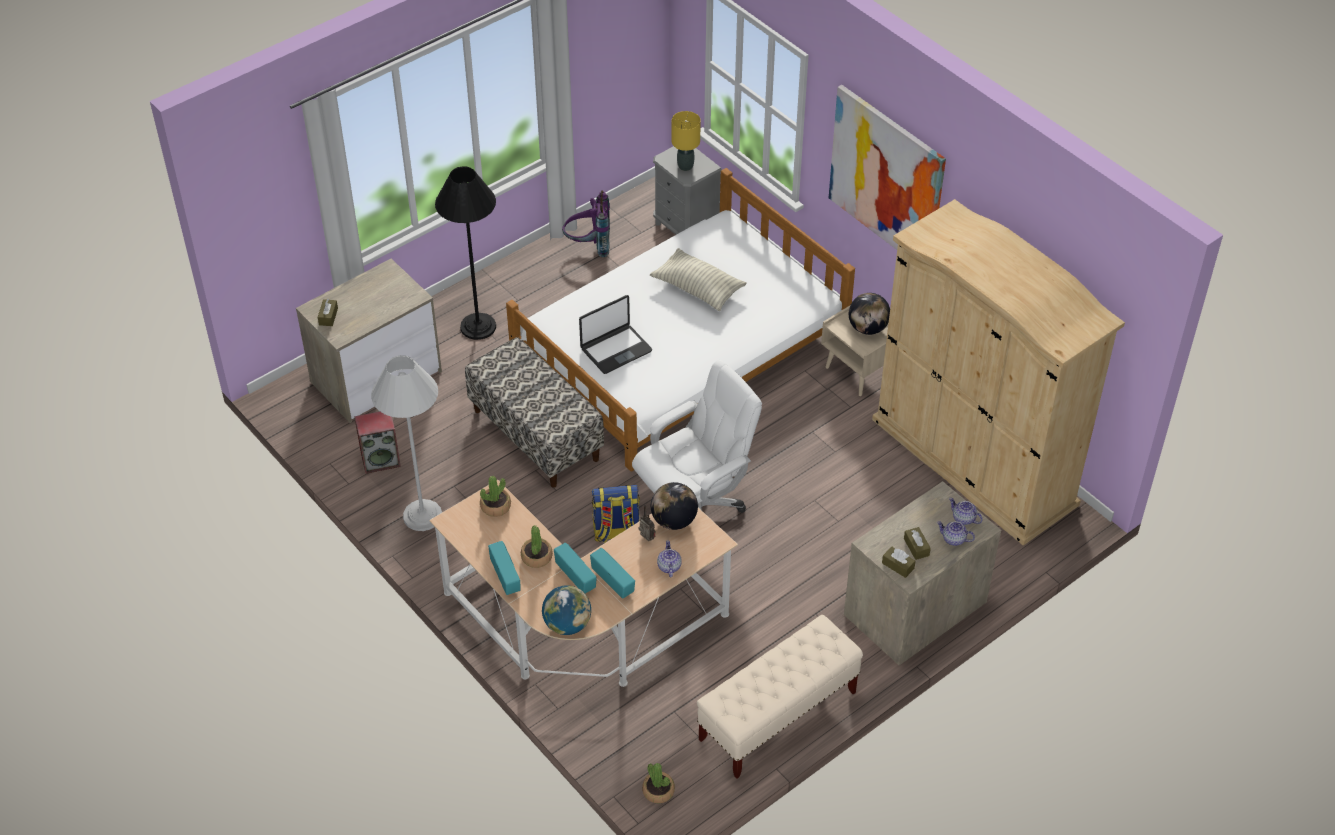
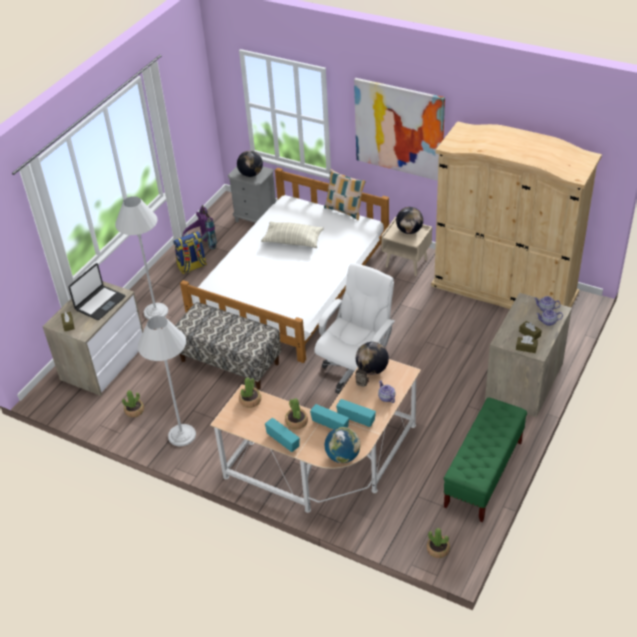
camera: 20 degrees left, 5 degrees down
speaker [354,411,401,474] -> potted plant [122,390,144,417]
black floor lamp [435,166,496,340] -> white floor lamp [115,196,168,319]
laptop [579,295,652,374] -> laptop moved to [68,263,125,320]
backpack [592,485,640,543] -> backpack moved to [173,231,207,274]
yellow table lamp [672,111,701,171] -> globe [237,151,263,177]
beige bench [697,615,863,779] -> green bench [443,398,527,522]
none -> pillow [324,169,366,220]

